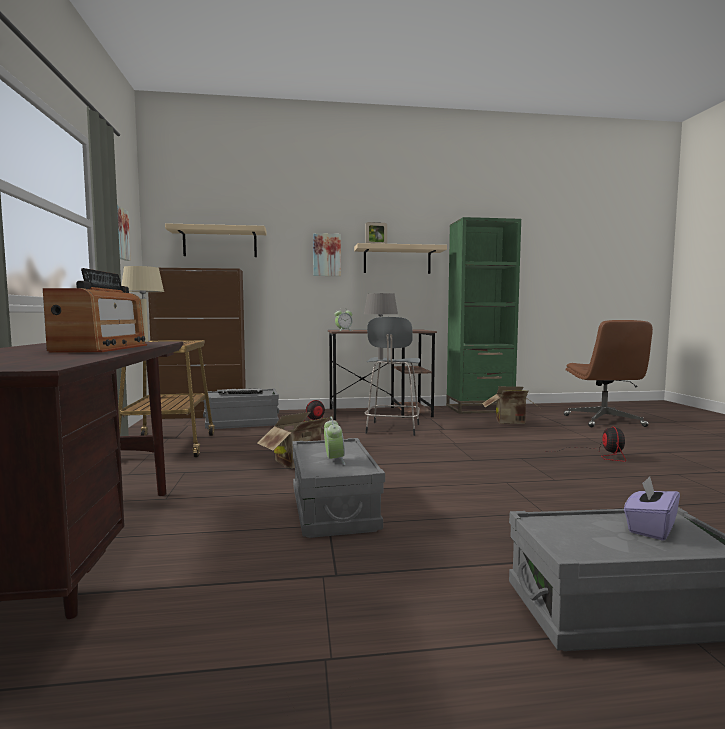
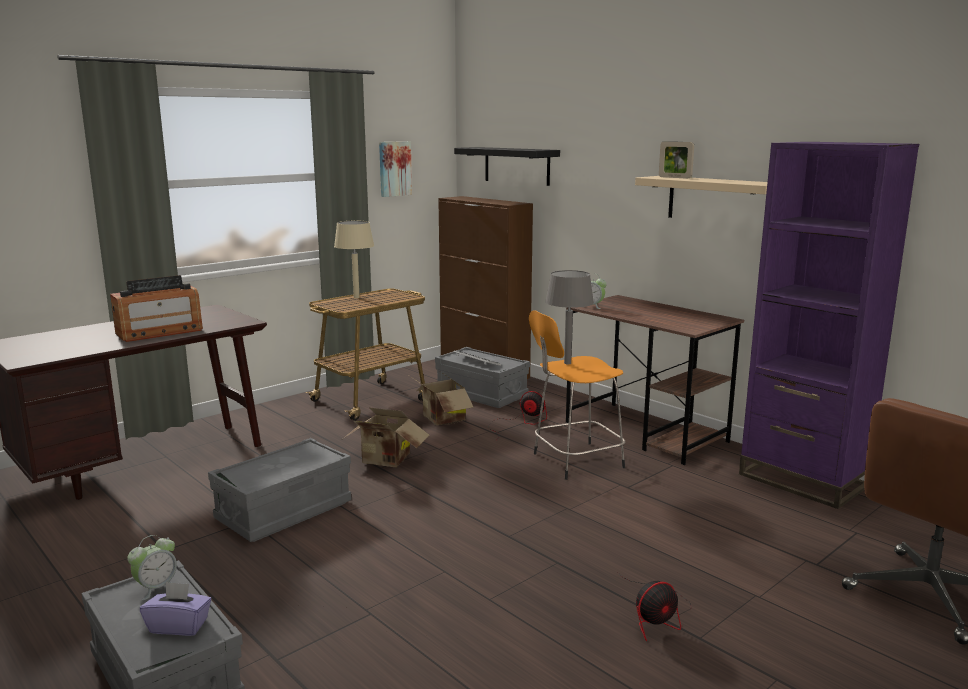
camera: 55 degrees right, 10 degrees up
beige shelf [165,223,267,257] -> black shelf [454,147,560,186]
picture [313,233,341,276] -> none
alarm clock [324,417,345,465] -> alarm clock moved to [127,535,177,600]
grey stool [365,317,420,436] -> orange stool [529,310,625,480]
green bookcase [446,217,521,414] -> purple bookcase [739,142,919,509]
cardboard box [482,386,540,424] -> cardboard box moved to [410,372,473,425]

